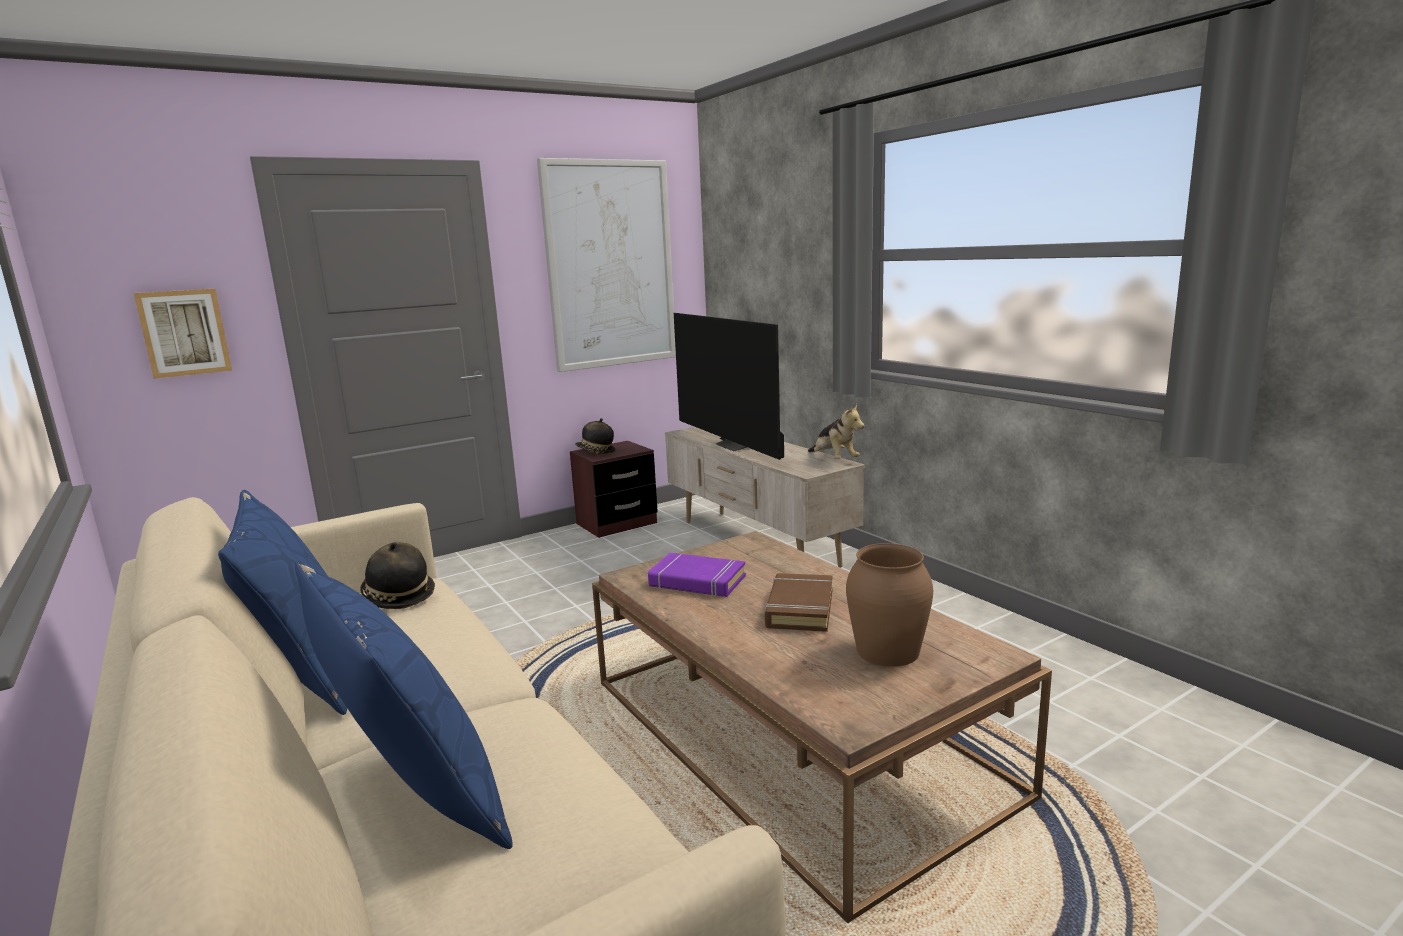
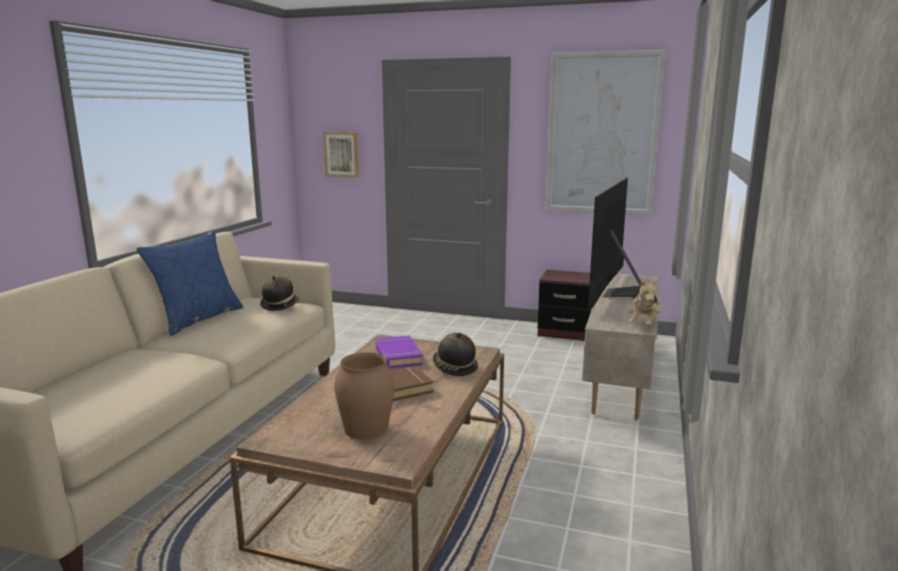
camera: 50 degrees right, 0 degrees up
blue pillow [295,561,513,849] -> none
hat [575,418,615,454] -> hat moved to [433,333,478,376]

